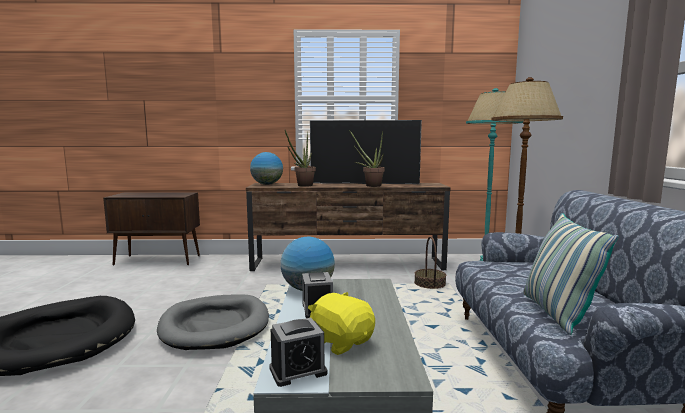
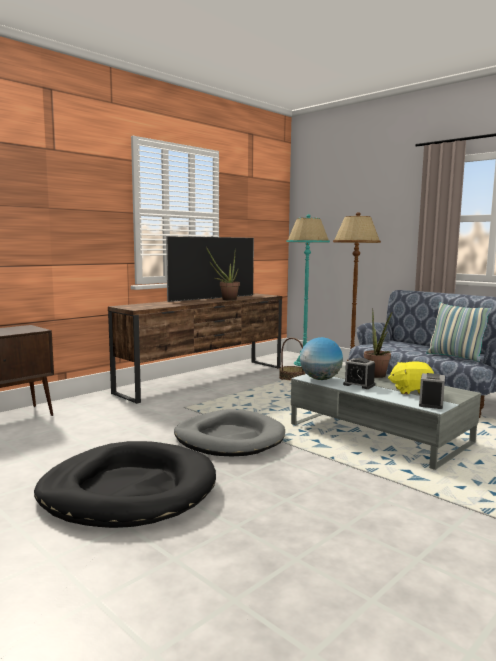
camera: 45 degrees left, 0 degrees up
globe [250,152,283,185] -> none
potted plant [285,130,316,187] -> potted plant moved to [364,308,392,378]

